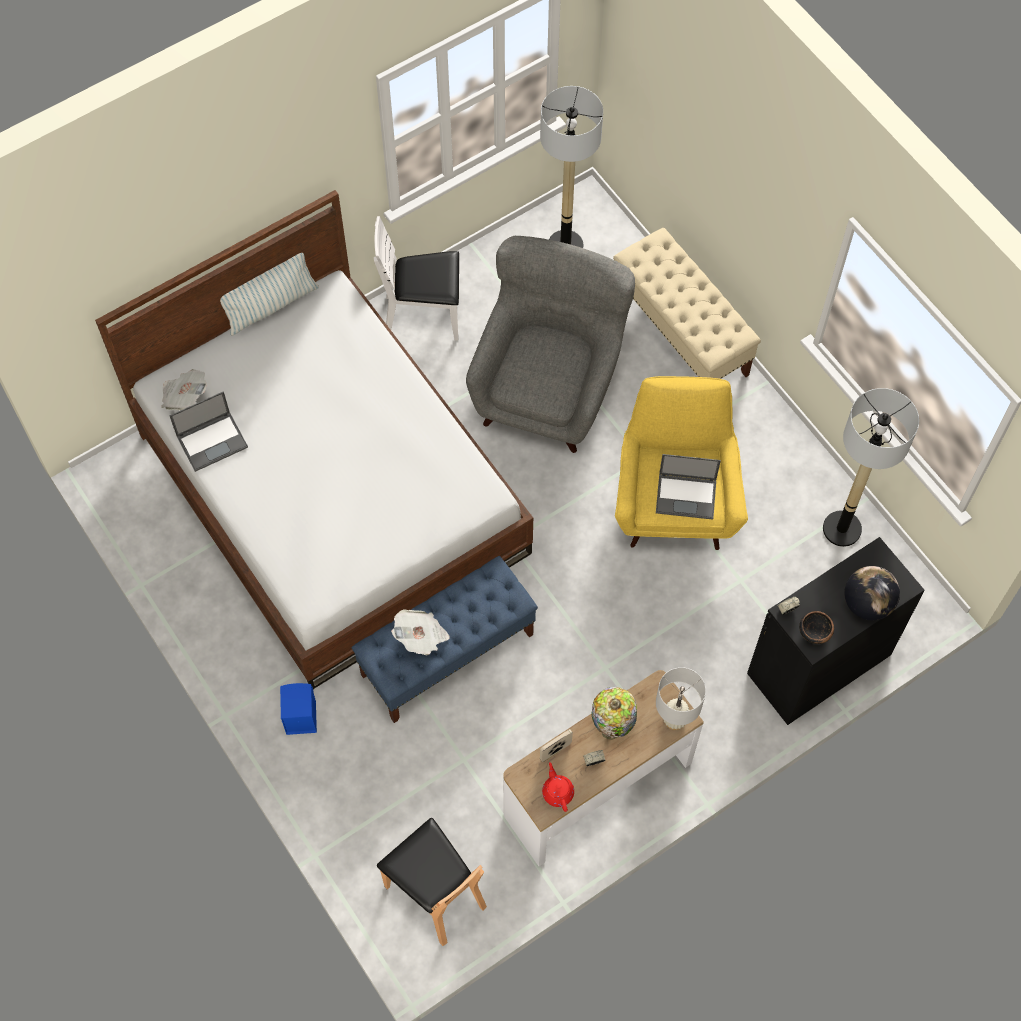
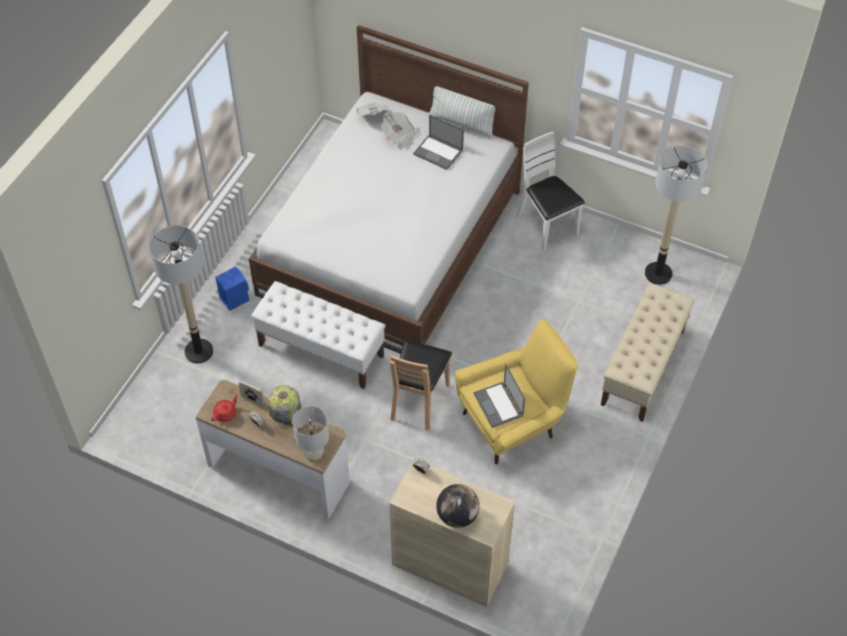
camera: 60 degrees right, 10 degrees down
laptop [169,391,248,472] -> laptop moved to [413,115,464,170]
blue bench [352,556,538,723] -> white bench [251,281,385,389]
brown chair [377,818,487,946] -> brown chair moved to [390,340,452,430]
newspaper [391,609,450,655] -> newspaper moved to [381,112,417,149]
grey armchair [466,236,635,453] -> none
black cabinet [747,537,925,725] -> beige cabinet [390,459,515,607]
bowl [799,611,834,644] -> none
floor lamp [823,388,919,547] -> floor lamp moved to [149,225,213,363]

